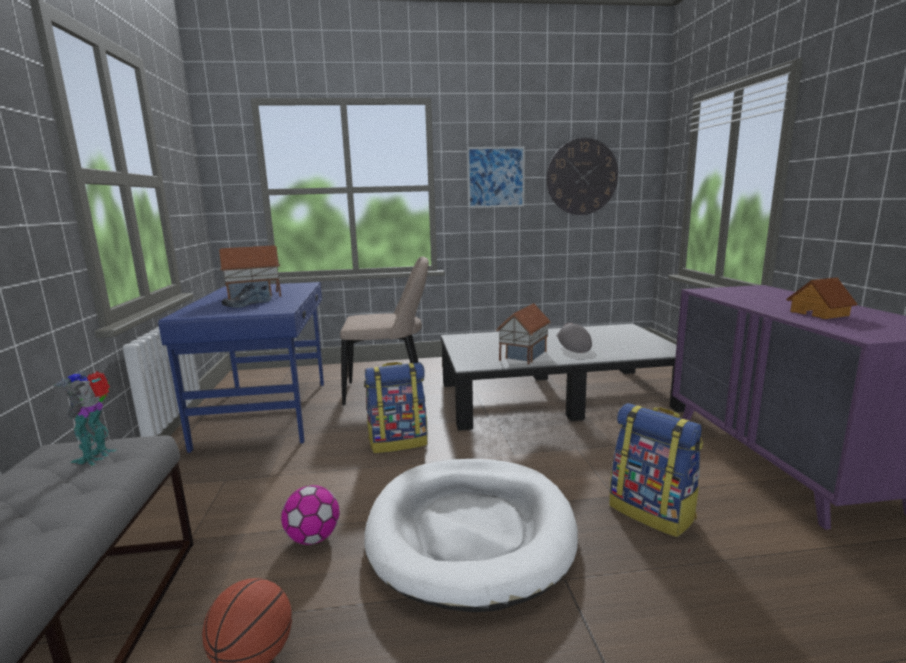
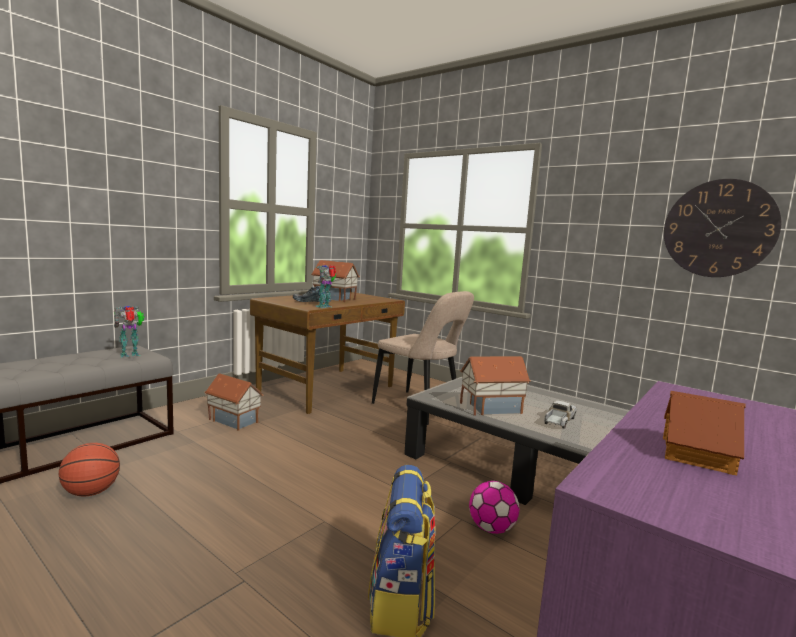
camera: 45 degrees right, 5 degrees down
blue desk [158,282,324,453] -> brown desk [250,292,405,414]
football [281,485,339,545] -> football moved to [469,481,519,534]
backpack [364,362,427,453] -> none
white dog bed [364,459,578,612] -> none
picture [467,146,525,208] -> none
grey cap [557,323,592,353] -> toy truck [544,400,577,429]
none -> toy house [204,373,263,431]
none -> toy robot [314,265,337,308]

